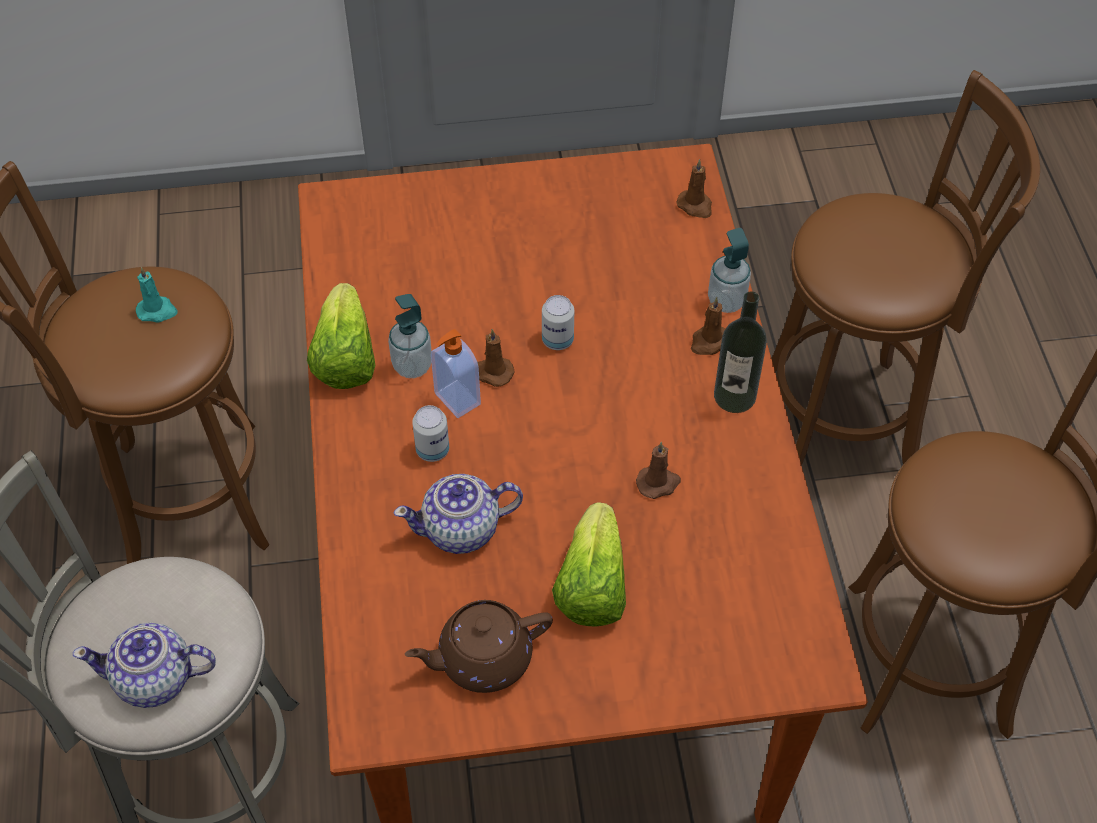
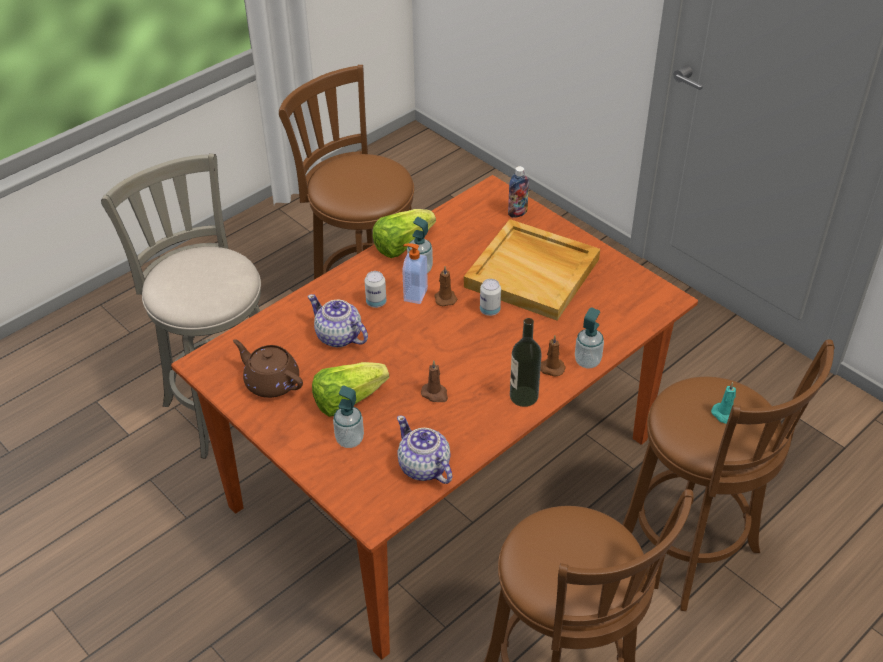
camera: 55 degrees right, 10 degrees down
teapot [73,623,216,708] -> teapot moved to [397,415,452,484]
turquoise candle [136,267,178,322] -> turquoise candle moved to [711,382,736,424]
brown candle [676,159,712,218] -> none
none -> soap dispenser [333,386,364,448]
none -> beige tray [464,219,600,321]
none -> bottle [508,166,529,218]

